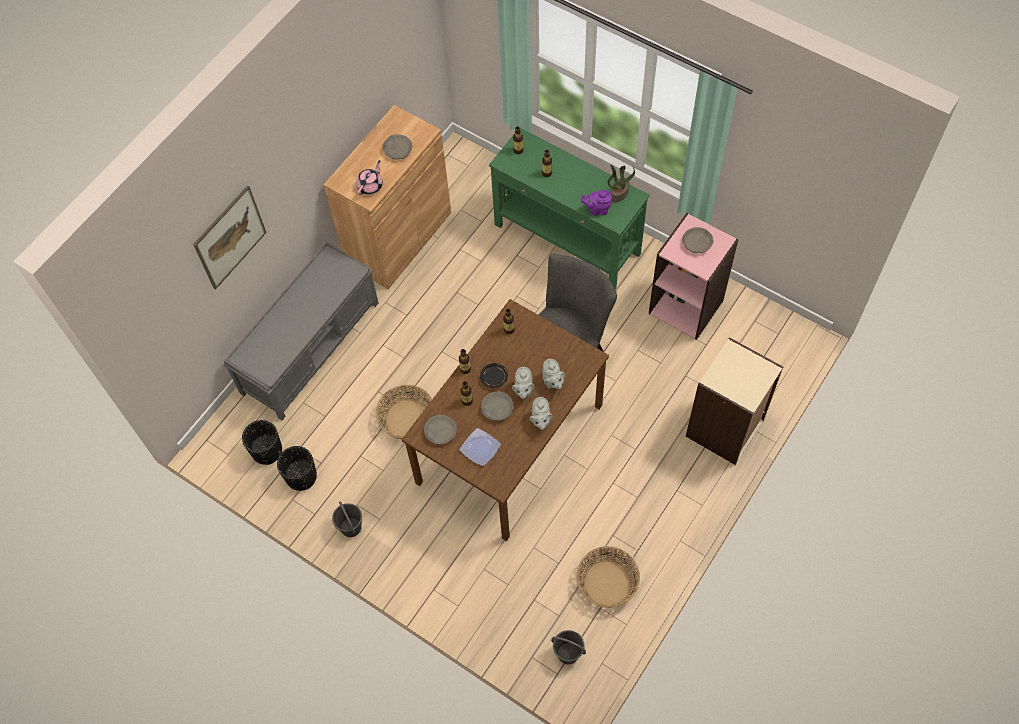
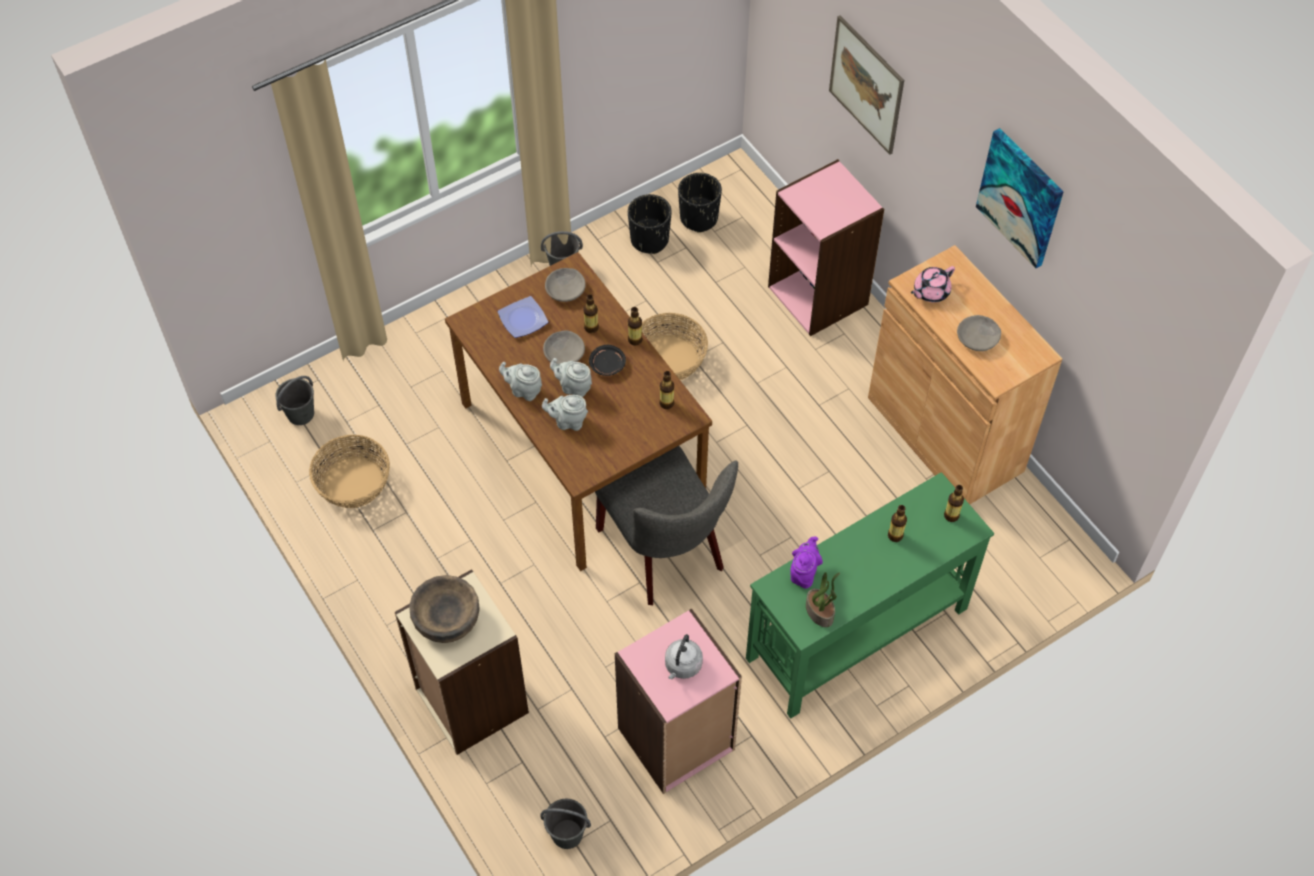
camera: 110 degrees right, 5 degrees down
grey bench [223,242,379,420] -> pink bookcase [768,159,884,336]
pink teapot [356,160,383,195] -> pink teapot turned 90 degrees clockwise [911,266,955,302]
grey bowl [682,227,714,253] -> grey kettle [665,634,703,679]
none -> brown bowl [409,575,480,643]
none -> grey bucket [541,799,591,849]
none -> picture [976,128,1064,269]

